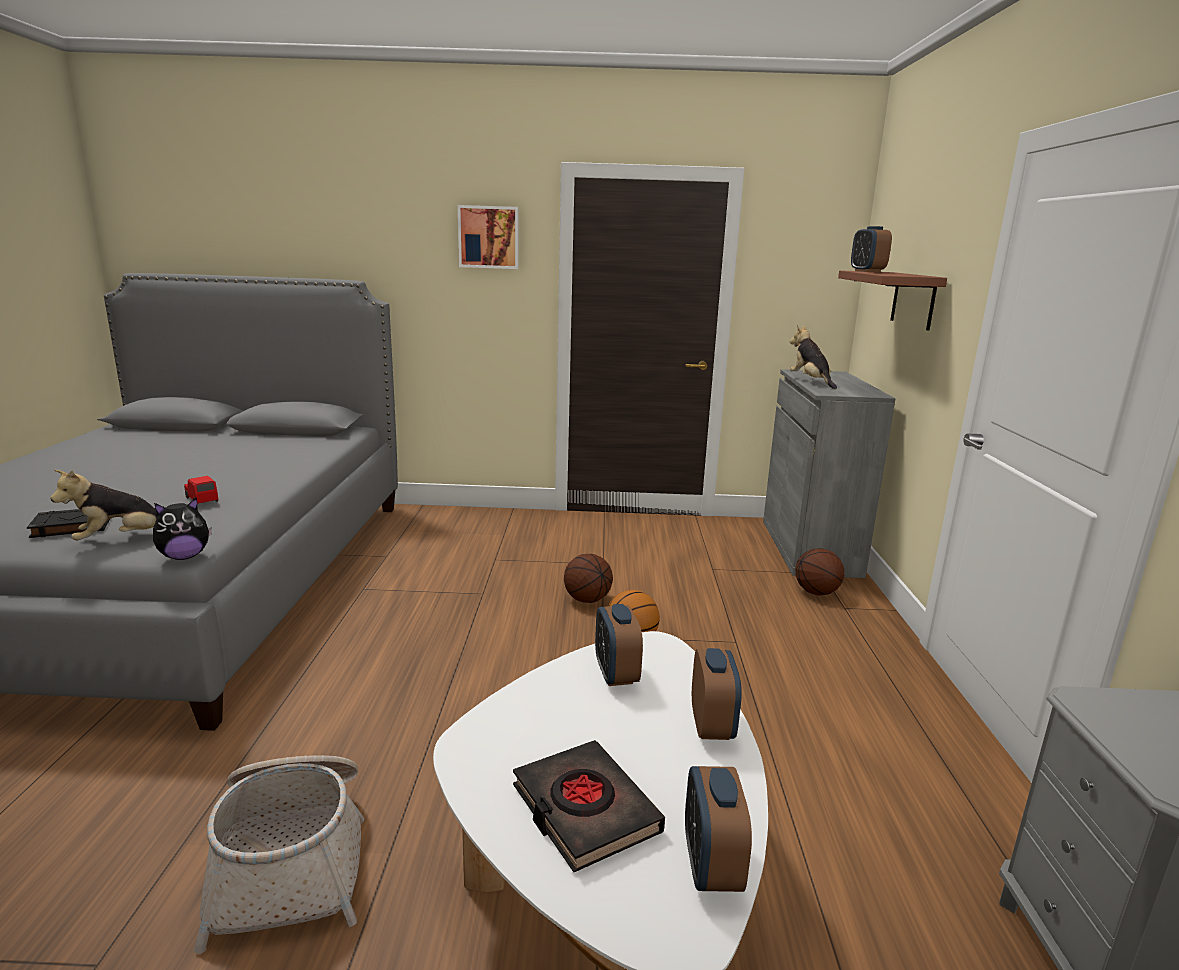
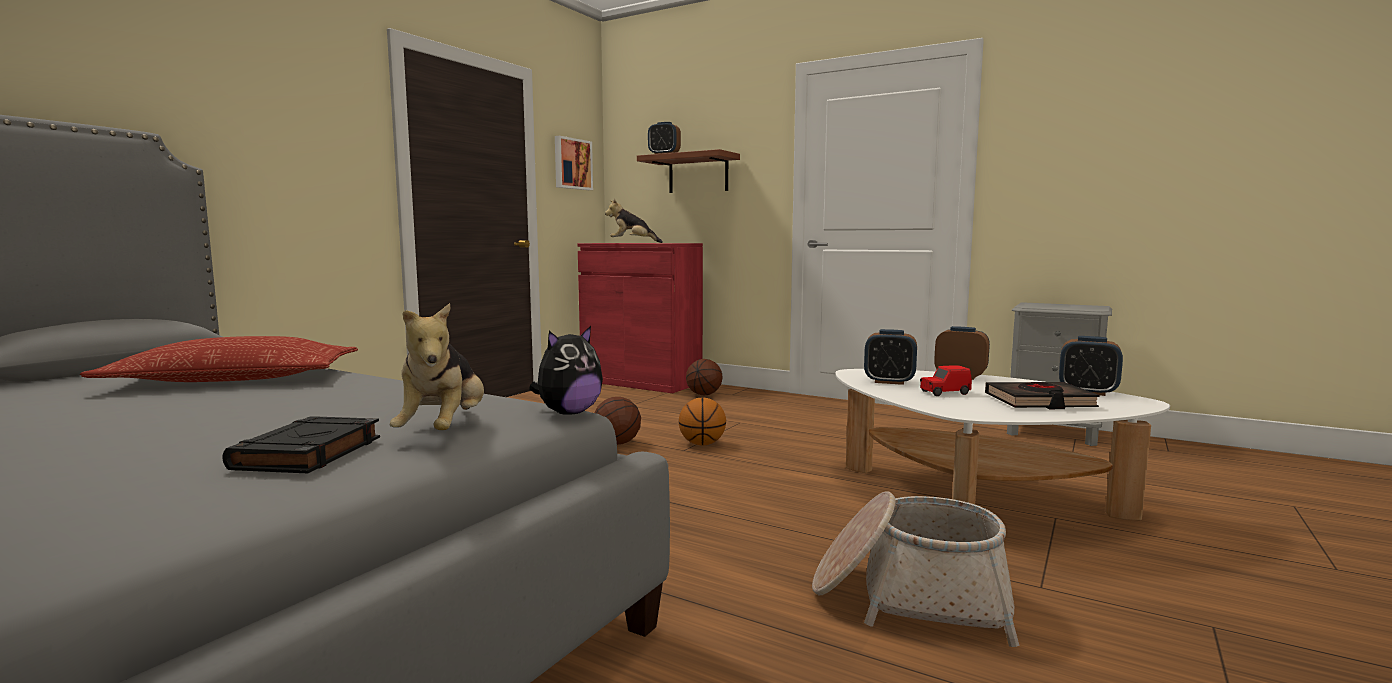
camera: 60 degrees left, 10 degrees down
plush toy [153,497,212,560] -> plush toy turned 45 degrees clockwise [529,326,603,415]
red toy car [184,476,218,504] -> red toy car moved to [920,365,972,396]
picture [458,205,519,269] -> picture moved to [555,136,593,190]
grey cabinet [763,369,895,578] -> red cabinet [577,243,703,393]
none -> pillow [80,336,358,382]

